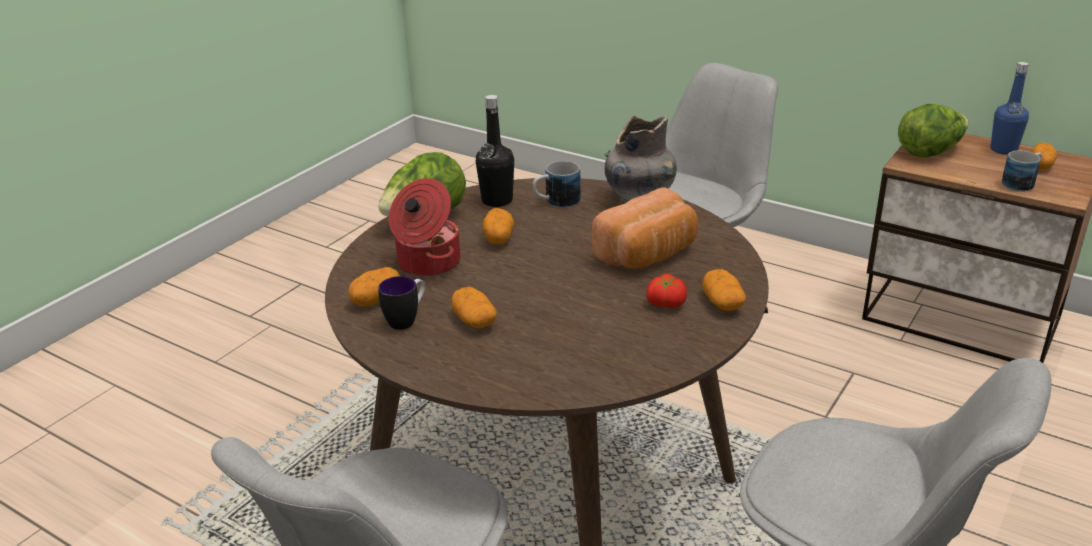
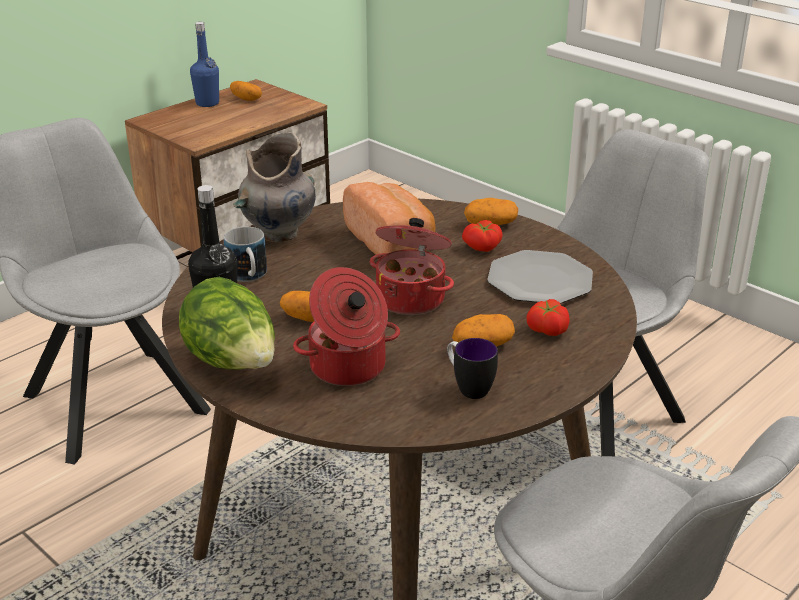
camera: 80 degrees left, 0 degrees up
potato [348,267,400,307] -> none
lettuce [898,103,969,158] -> none
mug [1002,150,1042,192] -> none
none -> cooking pot [370,218,454,315]
none -> plate [487,250,593,304]
none -> tomato [527,299,570,336]

